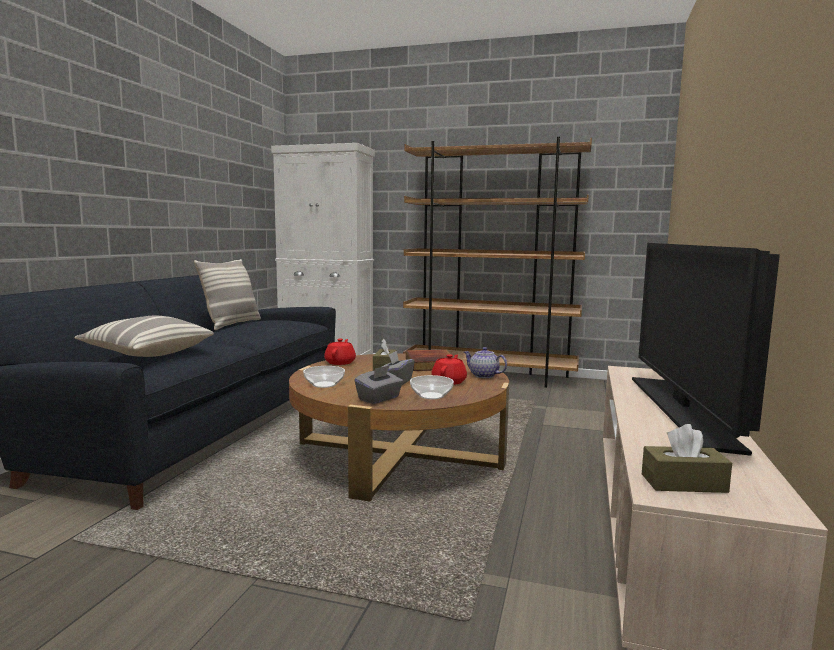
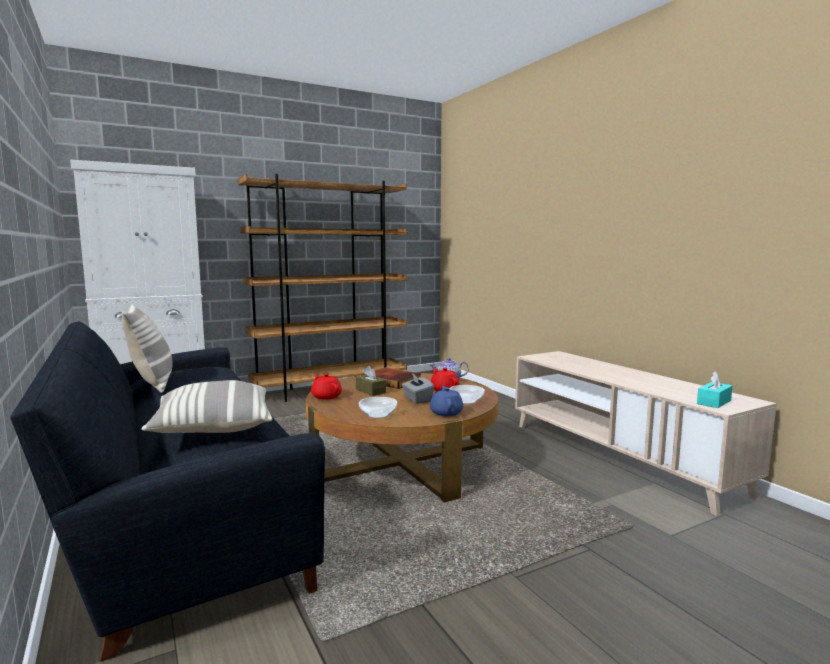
camera: 45 degrees left, 0 degrees up
grey tissue box [355,365,403,404] -> blue teapot [430,386,463,416]
television [632,243,780,456] -> none
brown tissue box [642,424,732,493] -> turquoise tissue box [697,371,732,408]

